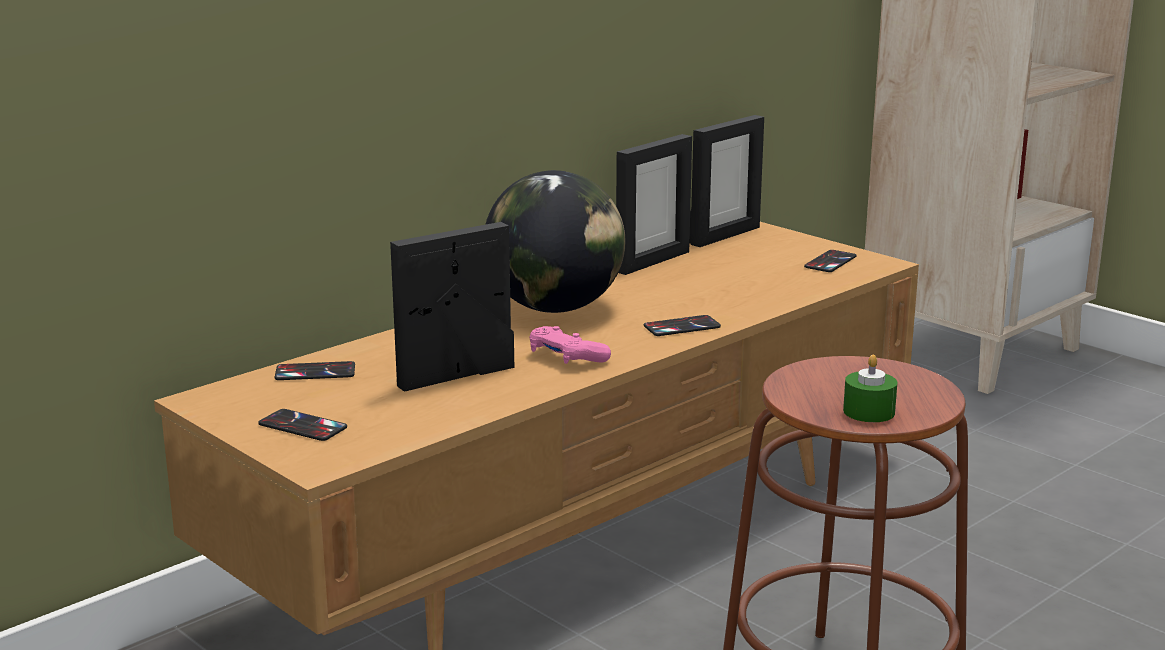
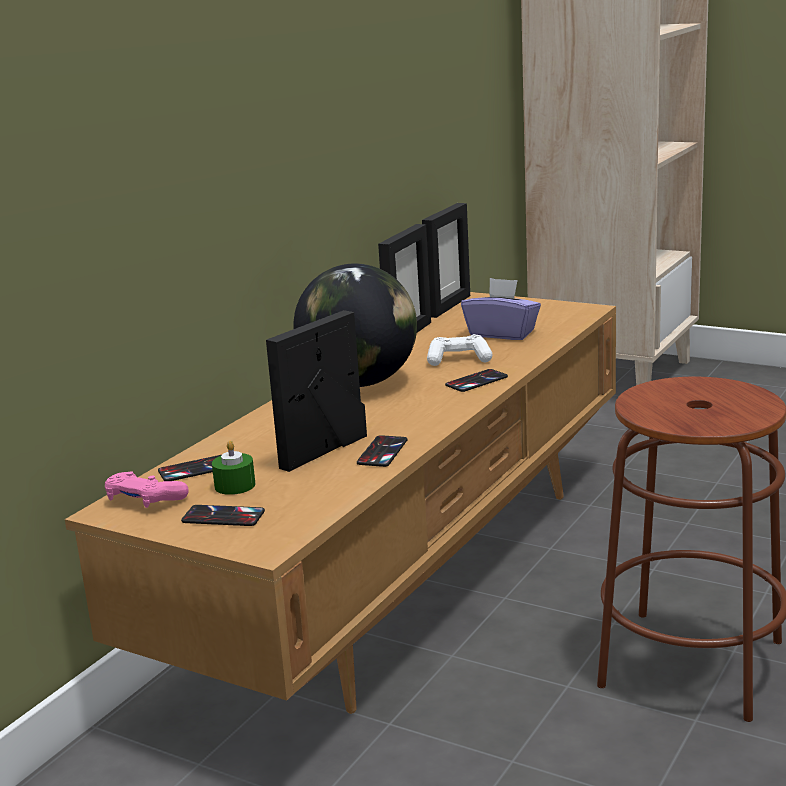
camera: 15 degrees left, 0 degrees up
pink game controller [530,326,611,364] -> pink game controller moved to [105,471,189,508]
phone [804,250,857,272] -> phone moved to [357,435,407,467]
green candle [843,355,897,422] -> green candle moved to [212,441,255,495]
none -> white game controller [427,334,492,366]
none -> purple tissue box [461,278,541,340]

